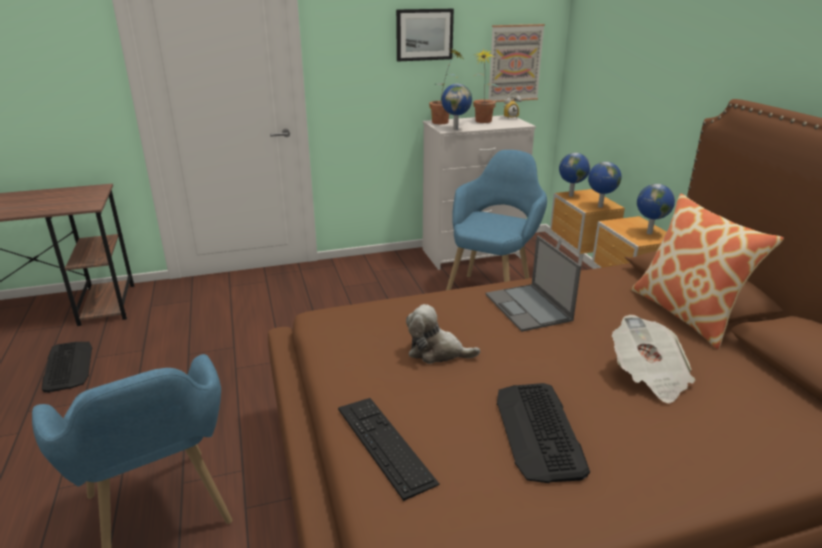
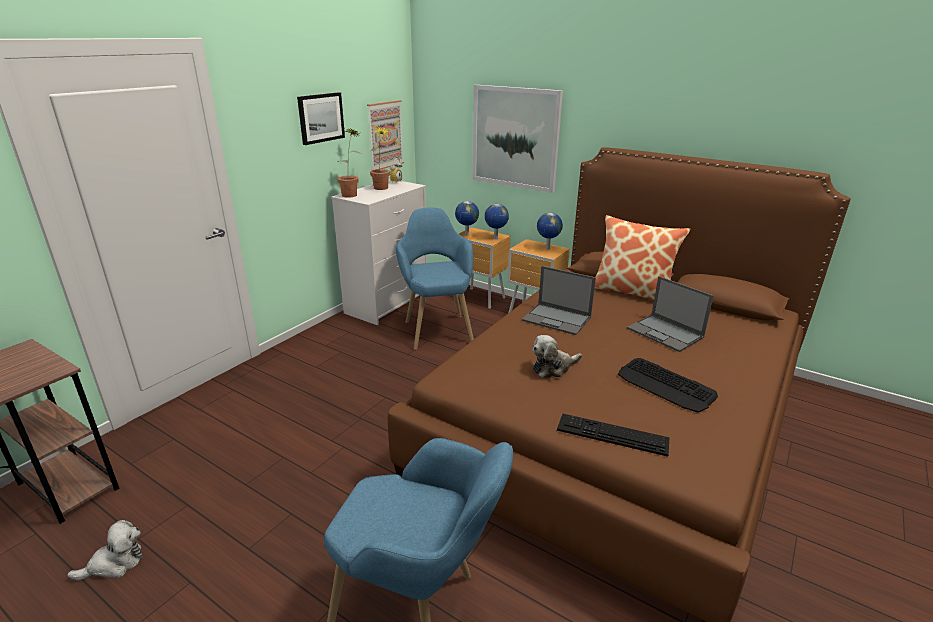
camera: 40 degrees left, 0 degrees up
keyboard [42,342,92,393] -> plush toy [67,520,143,581]
globe [441,84,472,130] -> none
newspaper [612,315,695,404] -> laptop [627,276,714,352]
none -> picture [473,85,563,193]

